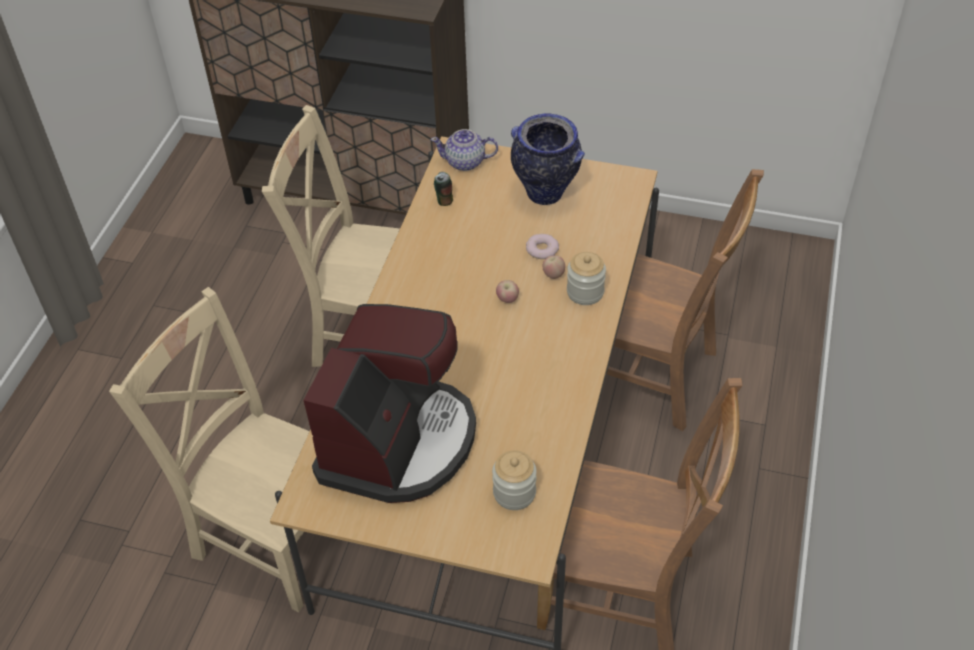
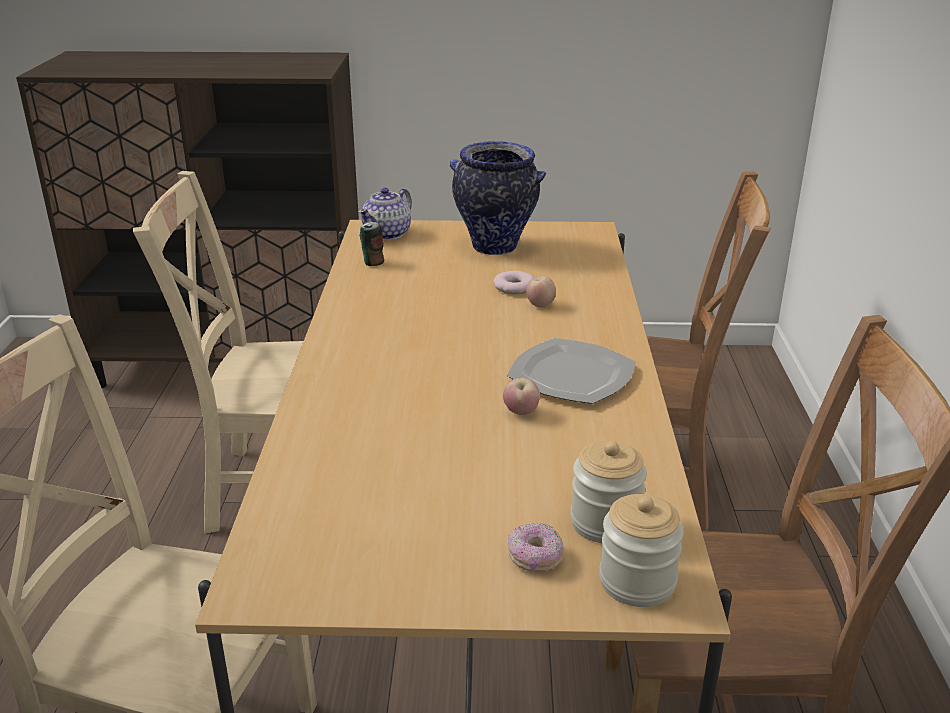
camera: 15 degrees left, 20 degrees down
coffee machine [303,304,476,503] -> none
teapot [431,129,498,171] -> teapot turned 45 degrees counterclockwise [358,188,412,240]
apple [496,280,519,303] -> apple moved to [503,378,540,415]
jar [567,252,606,305] -> jar moved to [599,494,684,607]
none -> plate [507,338,636,404]
none -> donut [508,523,564,572]

